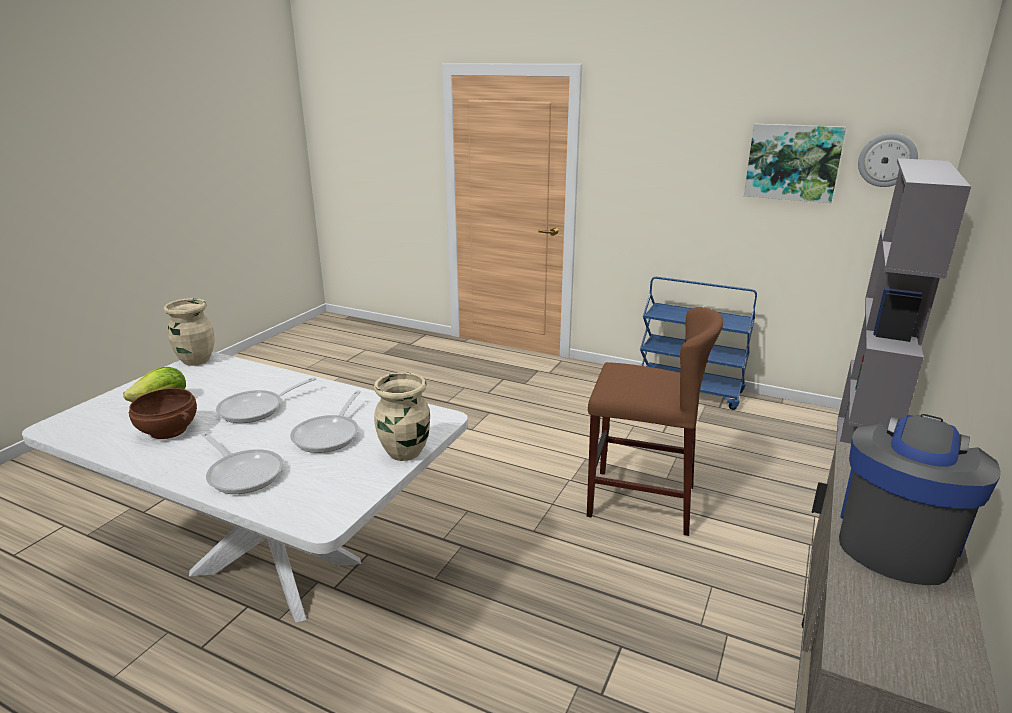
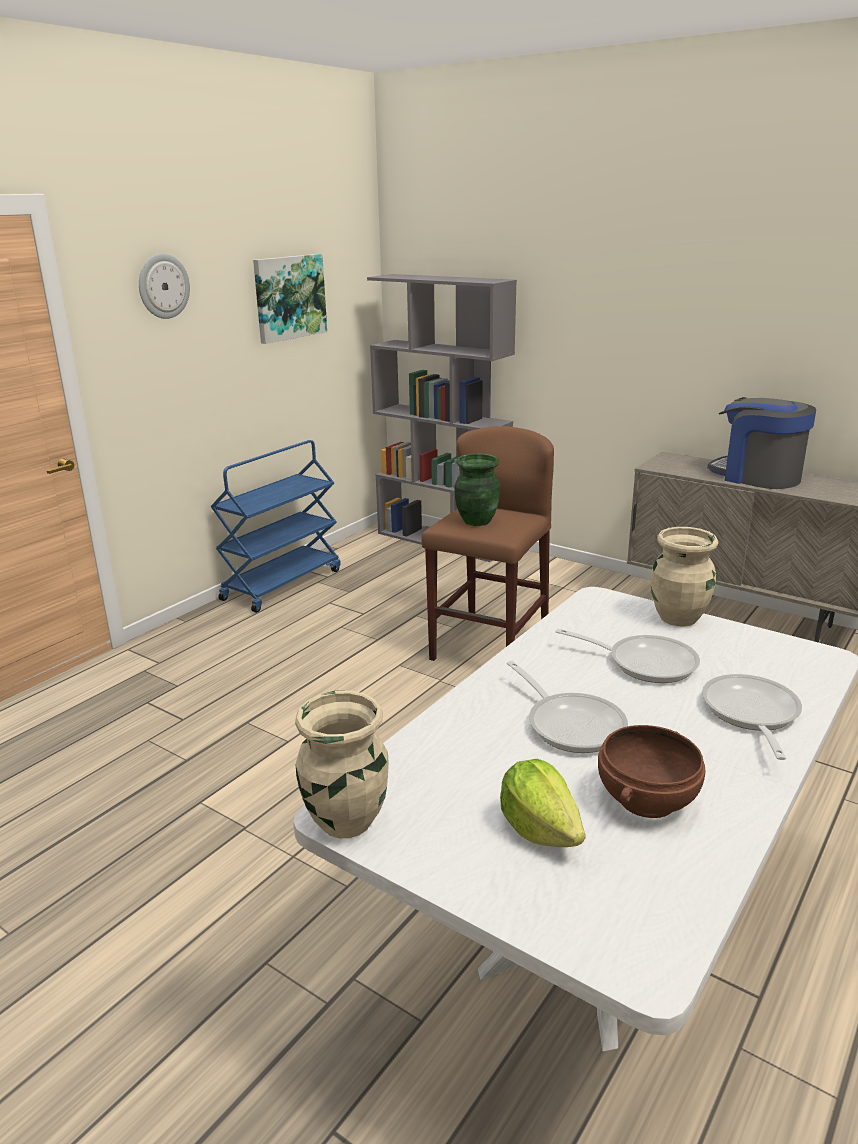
camera: 80 degrees left, 0 degrees up
frying pan [201,432,283,494] -> frying pan turned 45 degrees counterclockwise [702,674,802,760]
wall clock [858,133,918,187] -> wall clock moved to [139,253,190,319]
none -> green vase [455,453,500,526]

